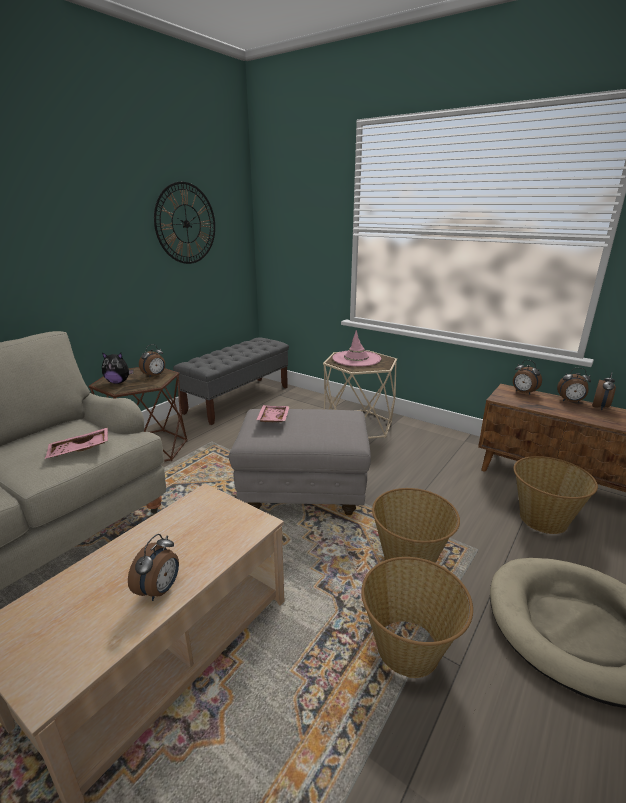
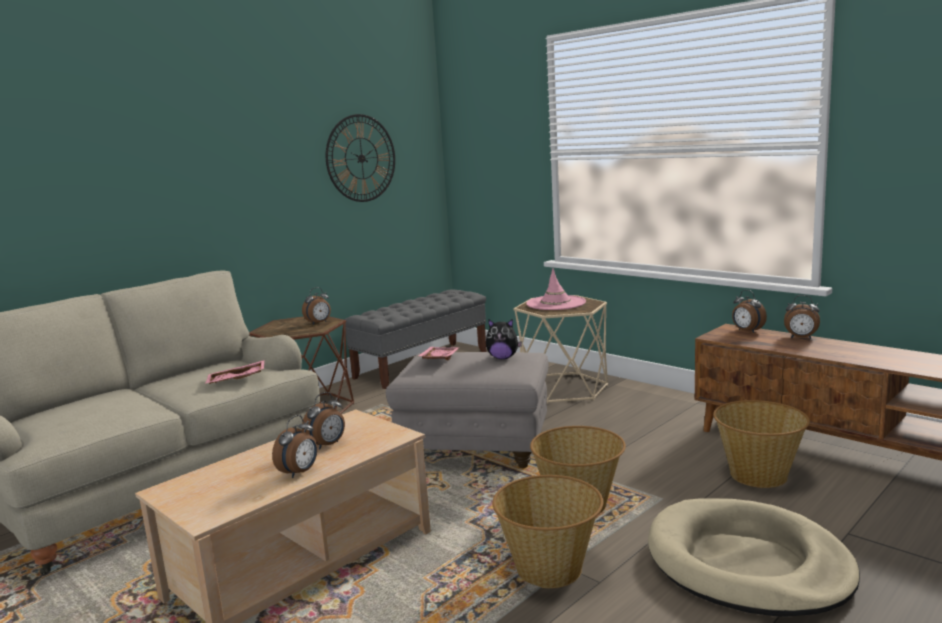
camera: 10 degrees right, 10 degrees down
plush toy [102,352,134,384] -> plush toy moved to [486,319,522,359]
alarm clock [592,373,616,411] -> alarm clock moved to [302,392,345,449]

